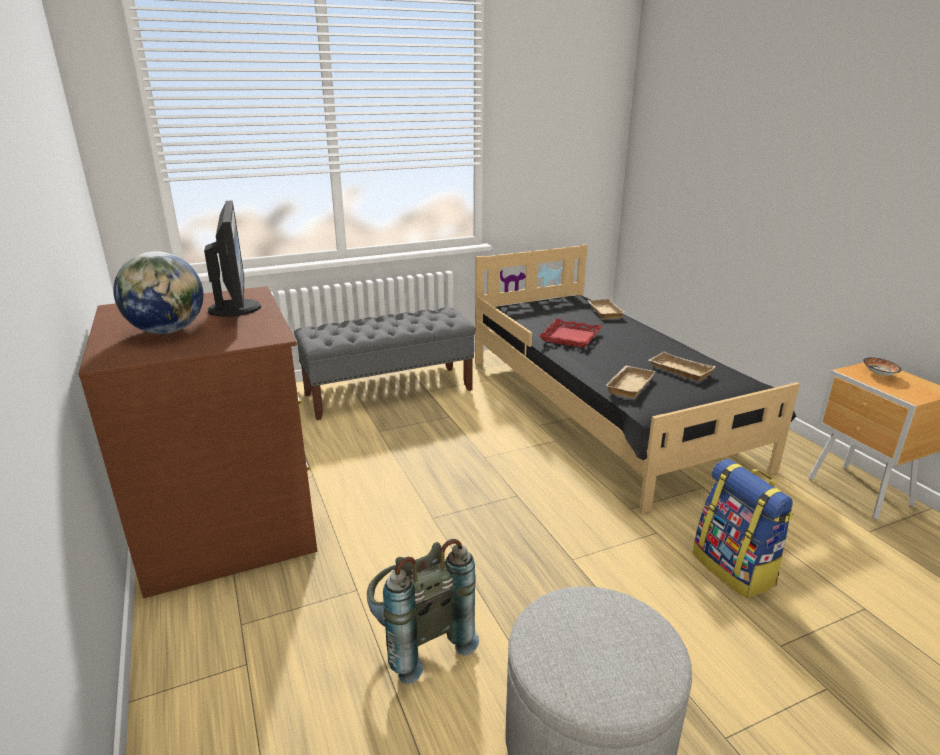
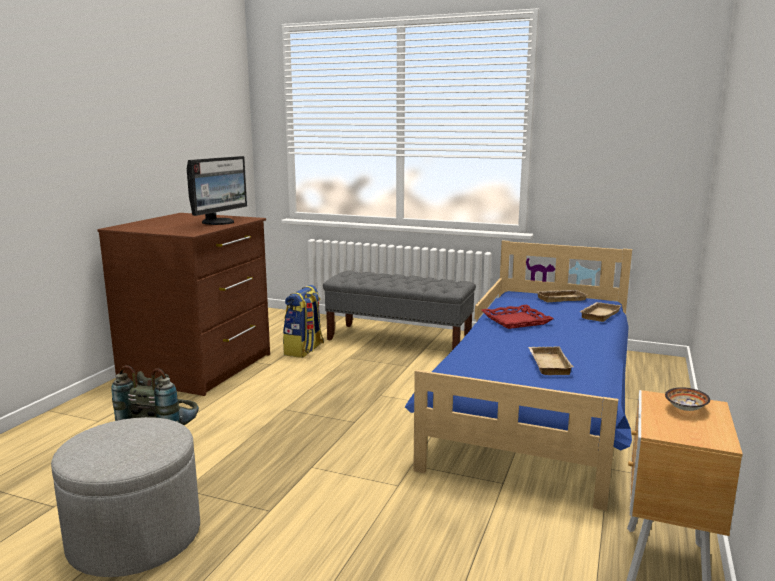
camera: 45 degrees right, 10 degrees down
globe [113,251,203,334] -> none
black bed [475,244,800,514] -> blue bed [405,241,632,511]
beige tray [605,366,655,398] -> beige tray moved to [536,290,587,302]
backpack [693,459,794,598] -> backpack moved to [283,285,324,358]

